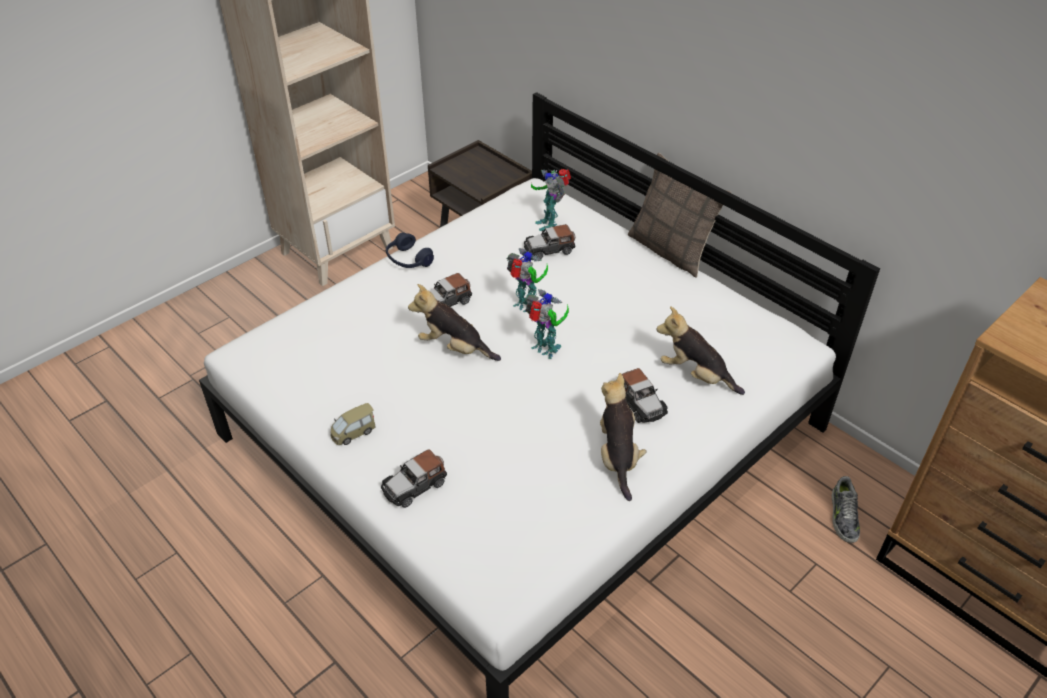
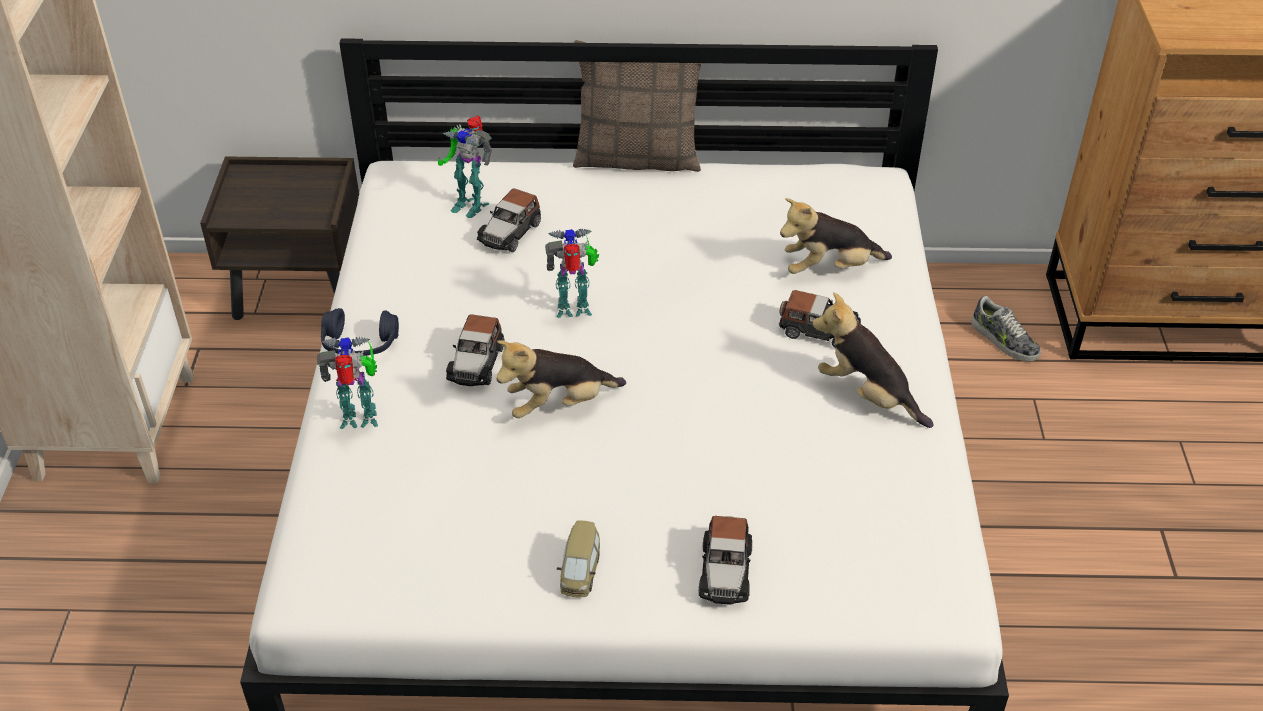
camera: 45 degrees left, 0 degrees up
toy robot [525,289,569,359] -> toy robot moved to [317,337,378,429]

